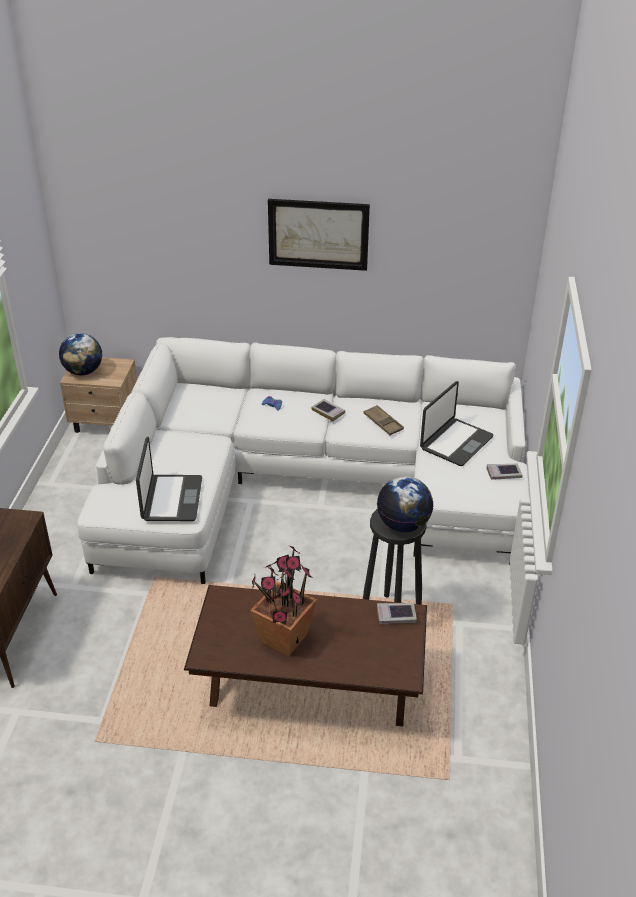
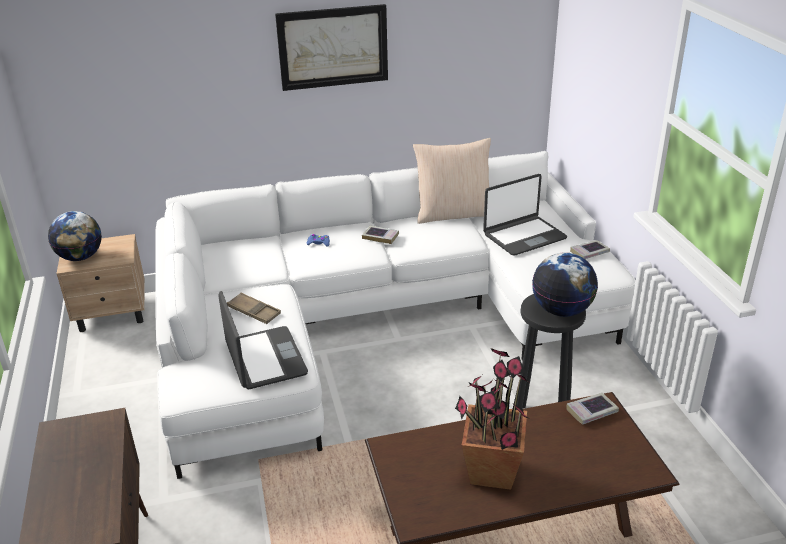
camera: 20 degrees left, 5 degrees down
brown tray [364,405,404,435] -> brown tray moved to [227,293,281,324]
laptop [420,381,494,466] -> laptop turned 45 degrees clockwise [483,174,567,256]
none -> beige pillow [413,138,491,224]

